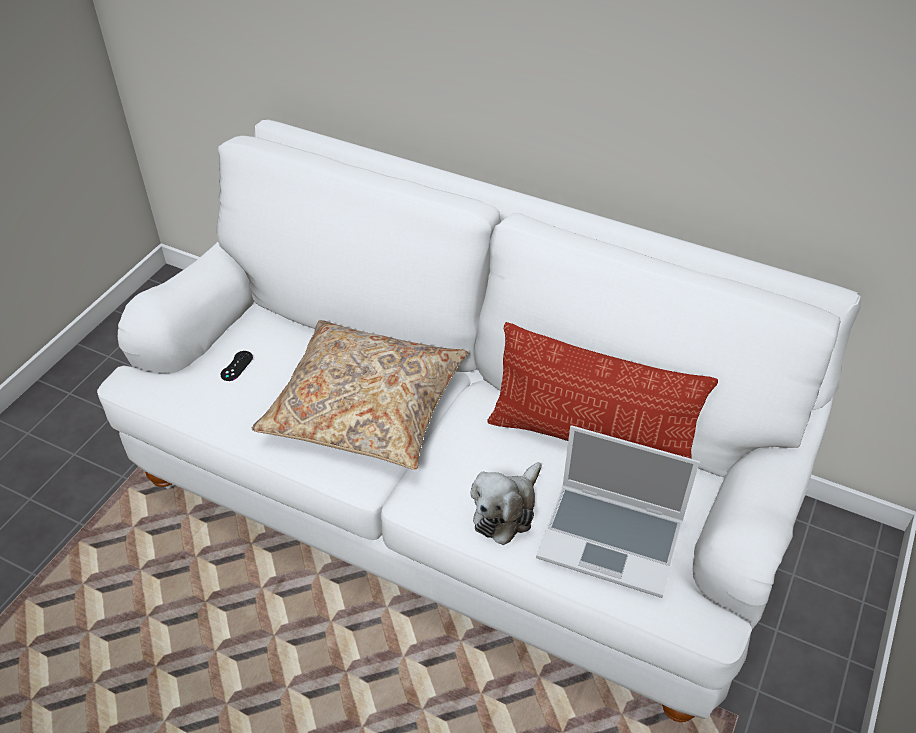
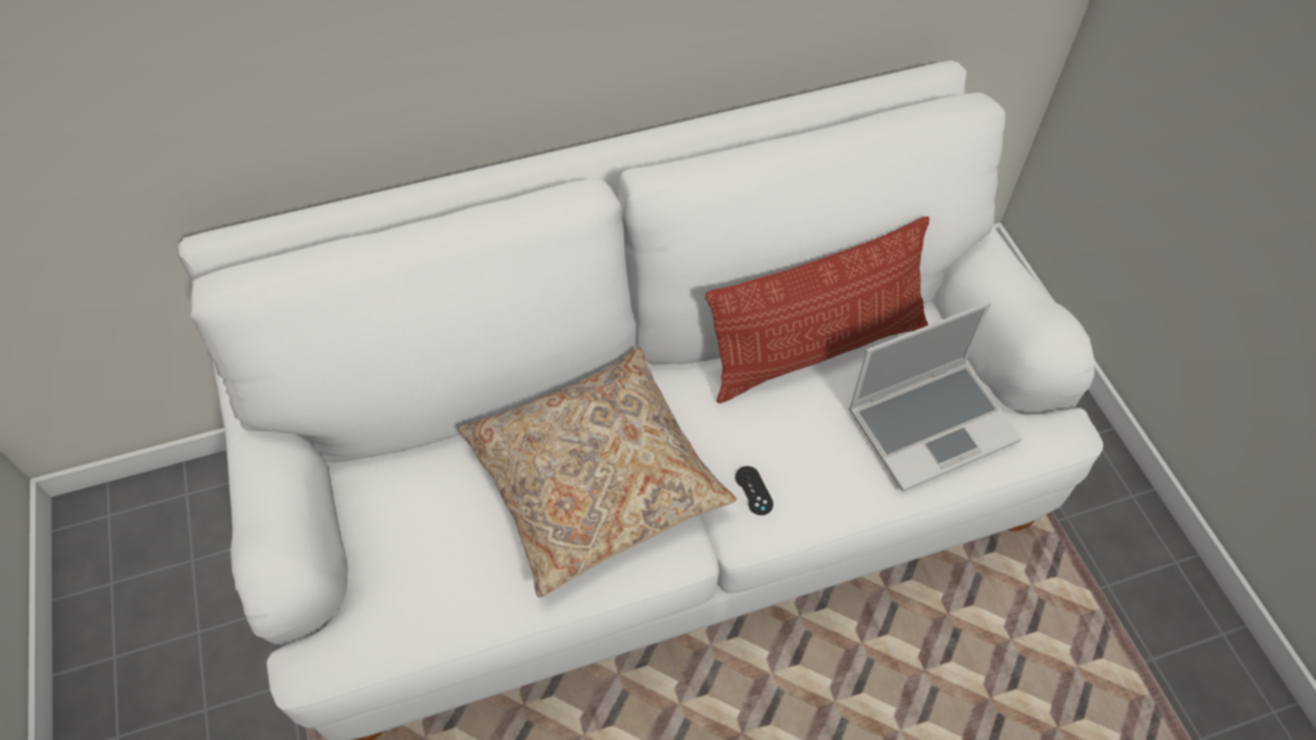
camera: 45 degrees left, 10 degrees up
black game controller [220,351,253,381] -> black game controller moved to [735,466,773,515]
plush toy [470,462,542,545] -> none

